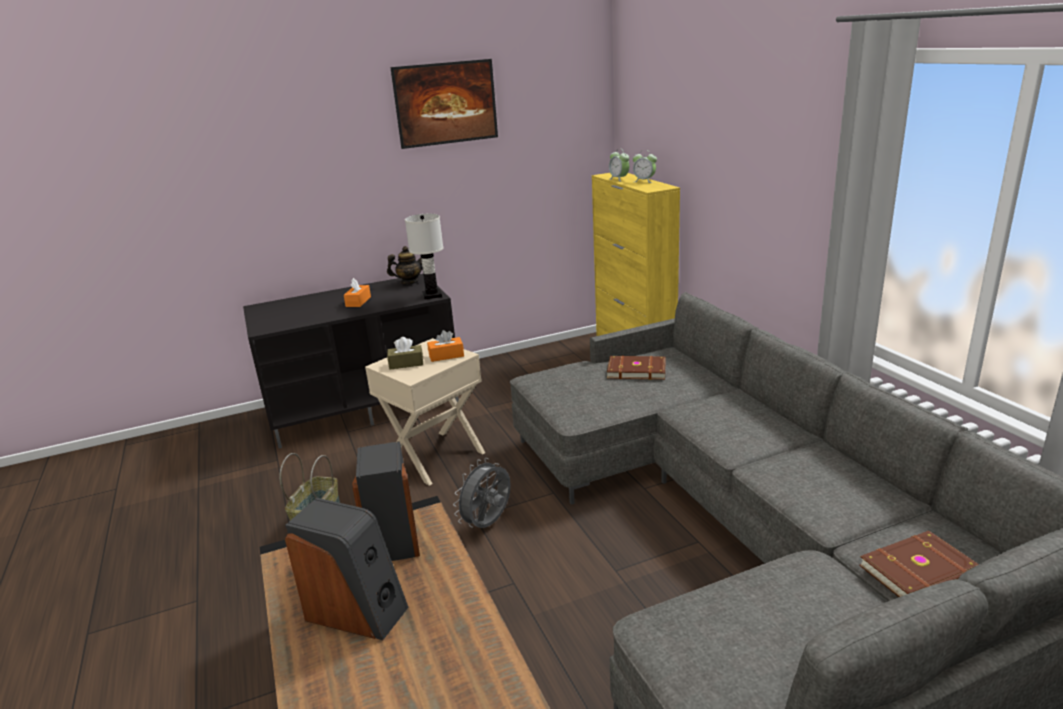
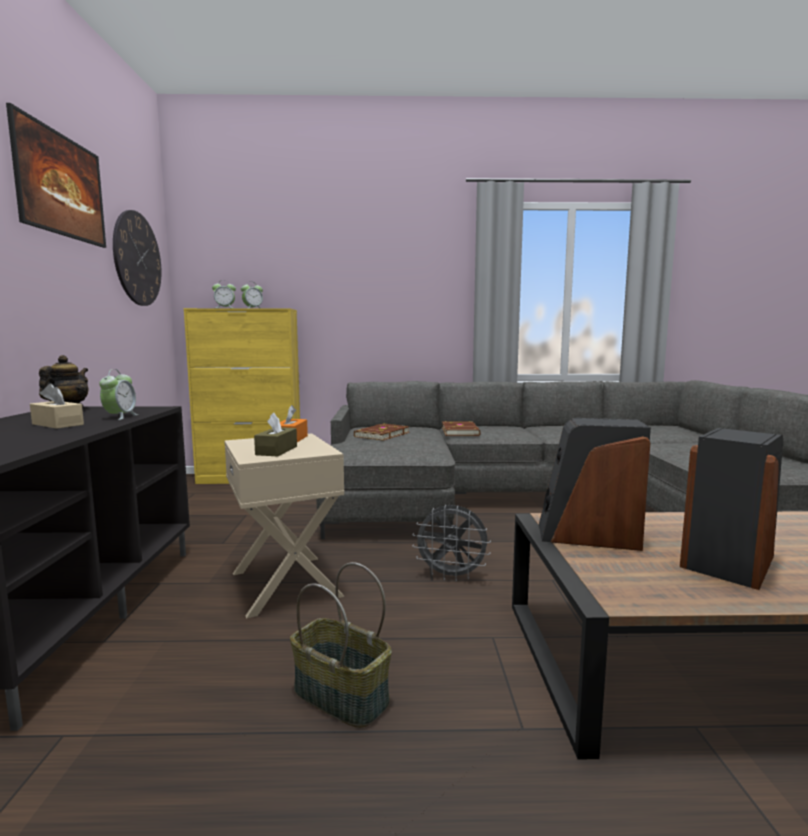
camera: 70 degrees left, 15 degrees down
orange tissue box [344,278,371,307] -> beige tissue box [30,383,84,429]
white table lamp [405,214,443,300] -> none
grey fan [453,458,511,528] -> grey fan turned 45 degrees counterclockwise [412,505,491,582]
brown book [859,531,979,597] -> brown book moved to [442,421,481,436]
none -> alarm clock [99,369,138,420]
none -> wall clock [113,210,162,306]

